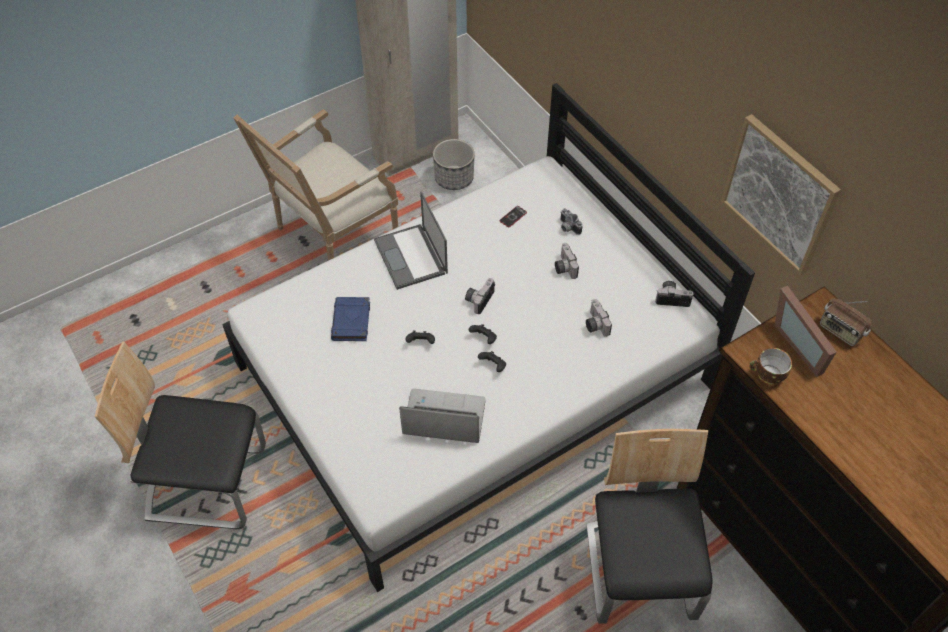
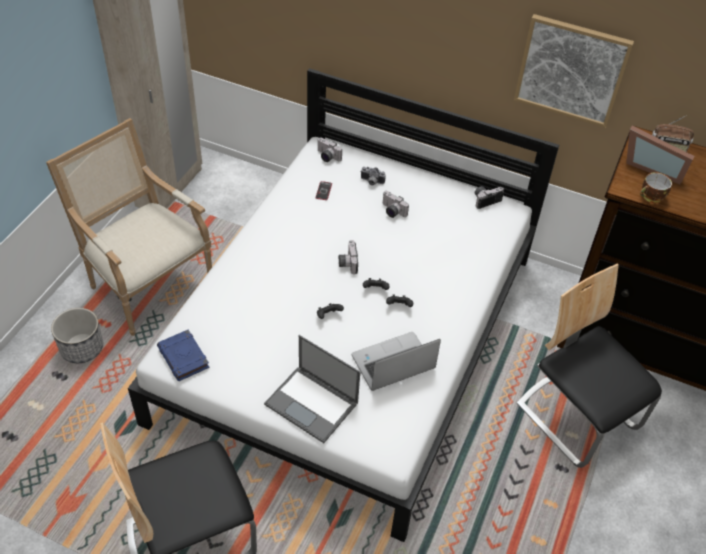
camera: 35 degrees left, 5 degrees down
armchair [234,109,398,260] -> armchair turned 120 degrees clockwise [46,118,212,336]
blue book [331,297,370,341] -> blue book moved to [157,330,209,381]
laptop [374,192,448,290] -> laptop moved to [264,335,360,443]
planter [433,139,475,190] -> planter moved to [51,308,103,363]
camera [586,299,612,337] -> camera moved to [317,138,342,162]

